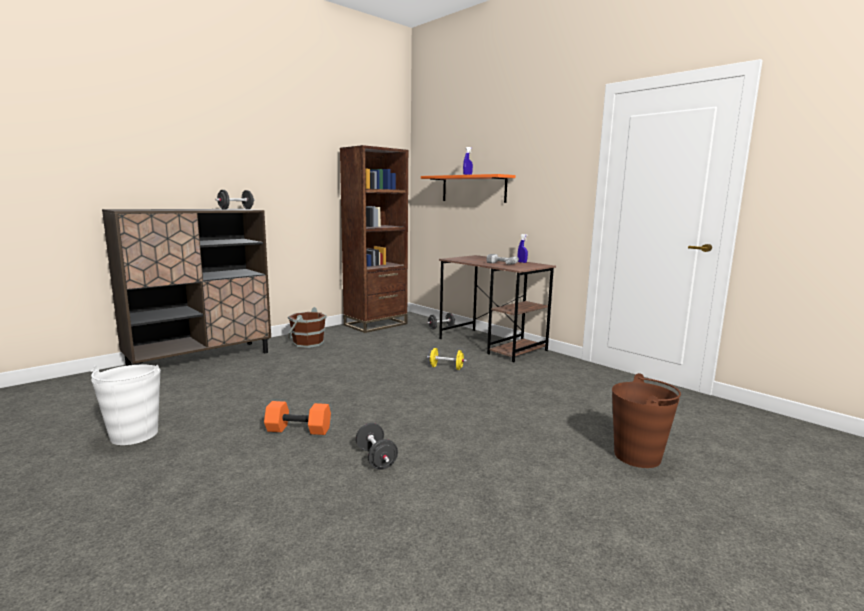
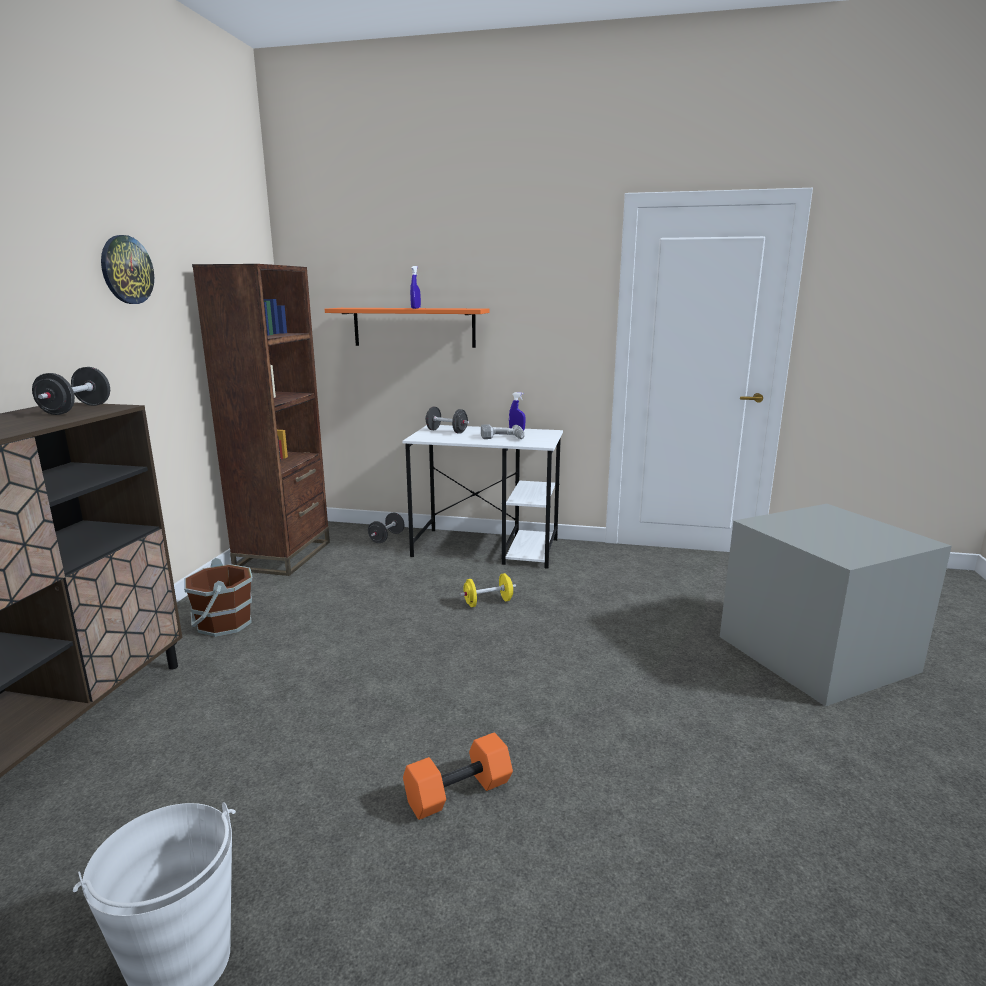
camera: 35 degrees left, 5 degrees up
black dumbbell [356,423,398,470] -> black dumbbell moved to [425,407,469,434]
brown desk [439,255,556,362] -> white desk [403,425,563,569]
brown bucket [612,373,681,468] -> grey storage box [720,504,952,707]
none -> wall clock [101,235,154,304]

